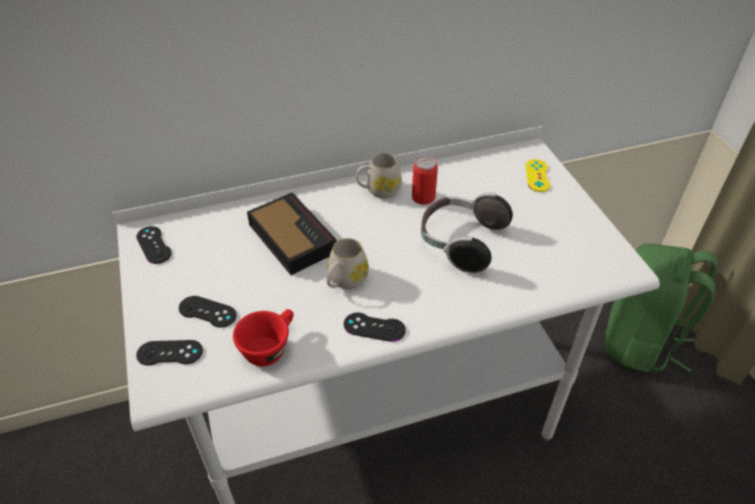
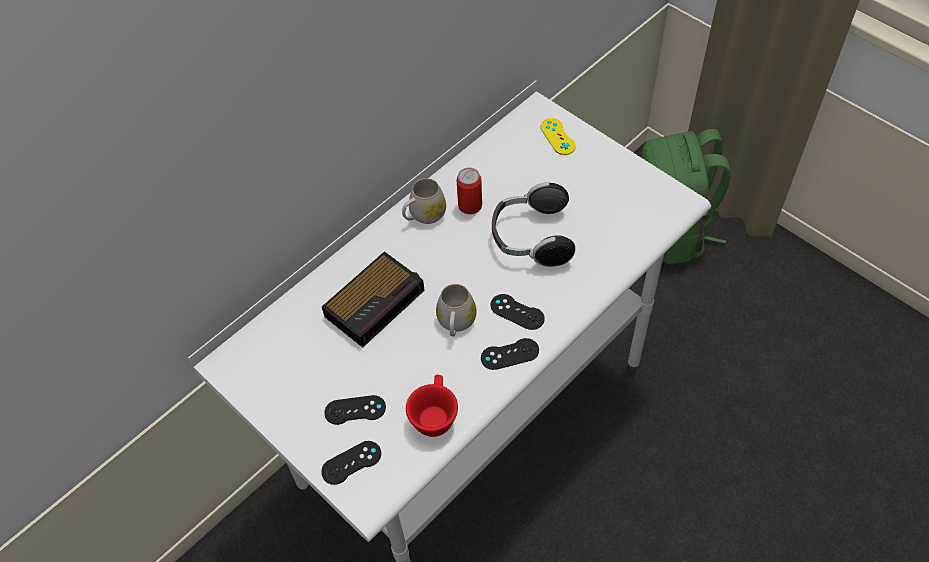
camera: 25 degrees left, 10 degrees up
black game controller [136,226,172,264] -> black game controller moved to [490,294,545,330]
alarm clock [247,193,337,275] -> alarm clock turned 105 degrees clockwise [322,251,425,348]

